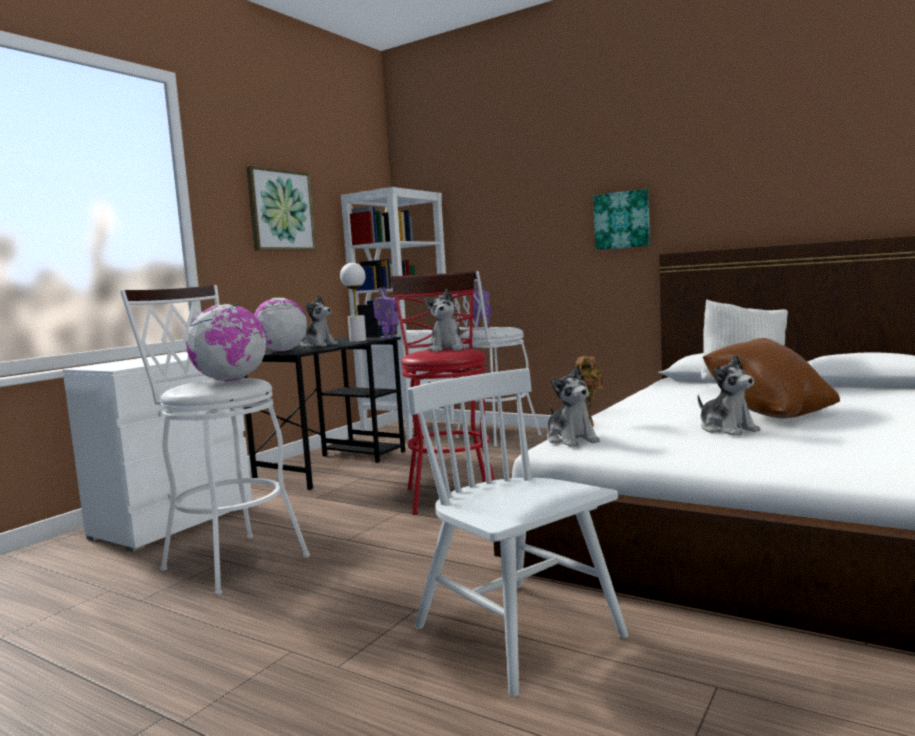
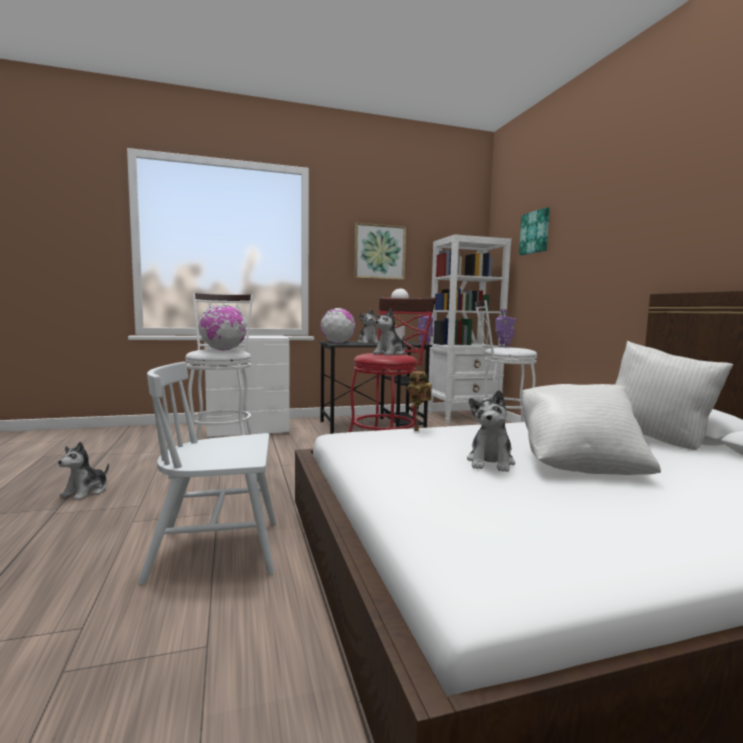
camera: 40 degrees right, 0 degrees up
white chair [407,368,628,697] -> white chair turned 105 degrees counterclockwise [138,362,276,585]
plush toy [547,365,600,447] -> plush toy moved to [58,441,109,500]
picture [593,189,650,250] -> picture moved to [519,207,550,255]
brown pillow [703,338,840,418] -> white pillow [522,384,661,475]

